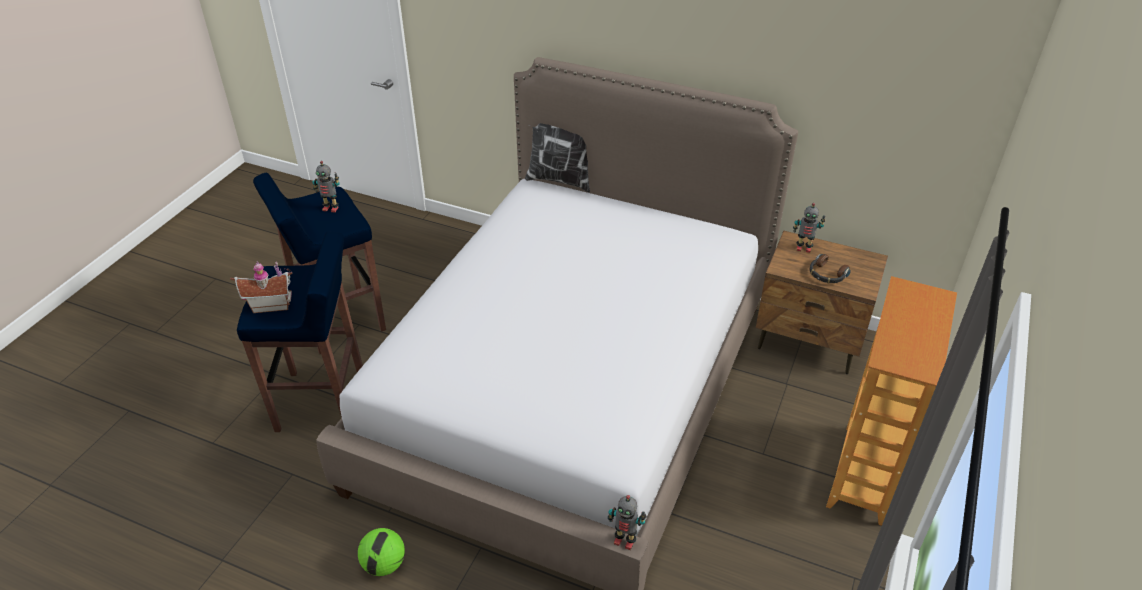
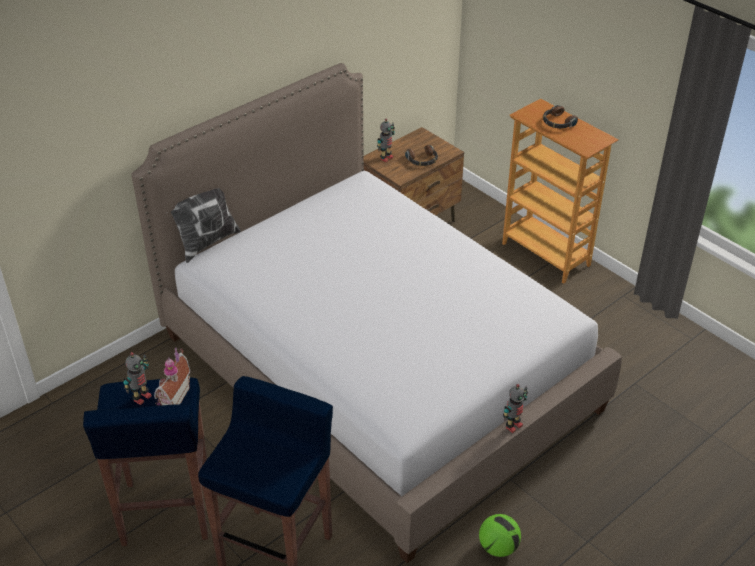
camera: 65 degrees left, 0 degrees up
toy house [230,261,292,313] -> toy house moved to [154,348,190,406]
toy robot [608,495,646,550] -> toy robot moved to [503,384,528,433]
none -> headphones [543,105,578,128]

